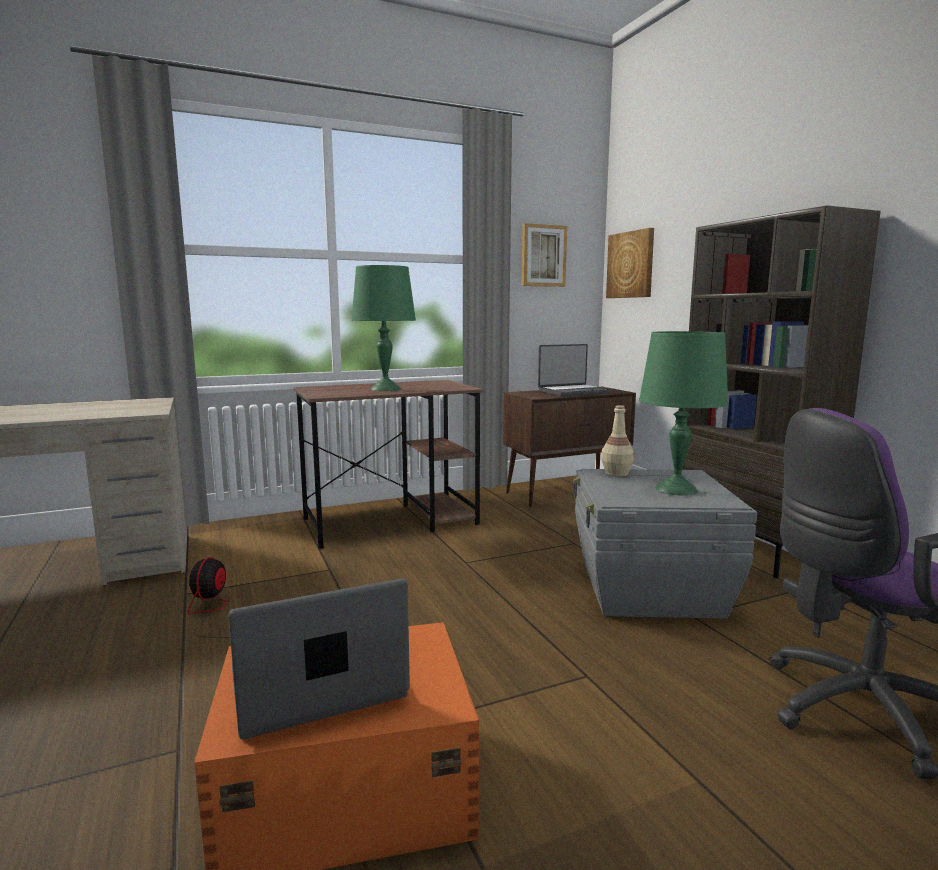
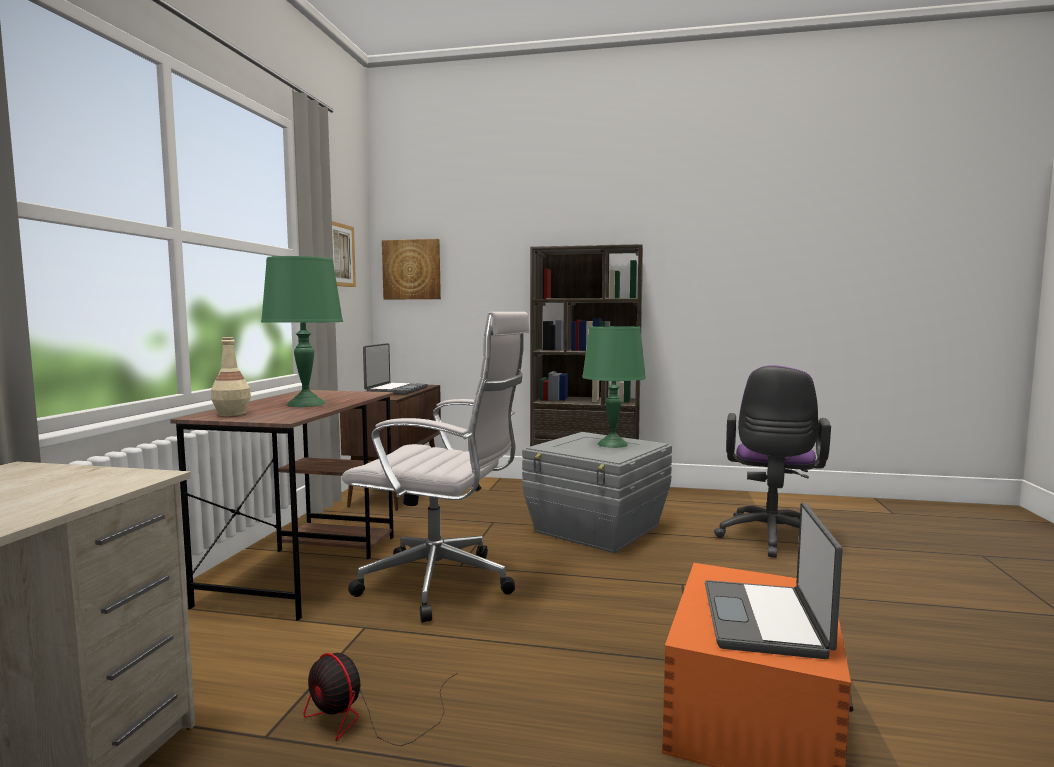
camera: 55 degrees left, 5 degrees down
beige bottle [601,405,634,477] -> beige bottle moved to [211,337,251,416]
none -> white office chair [342,312,530,623]

